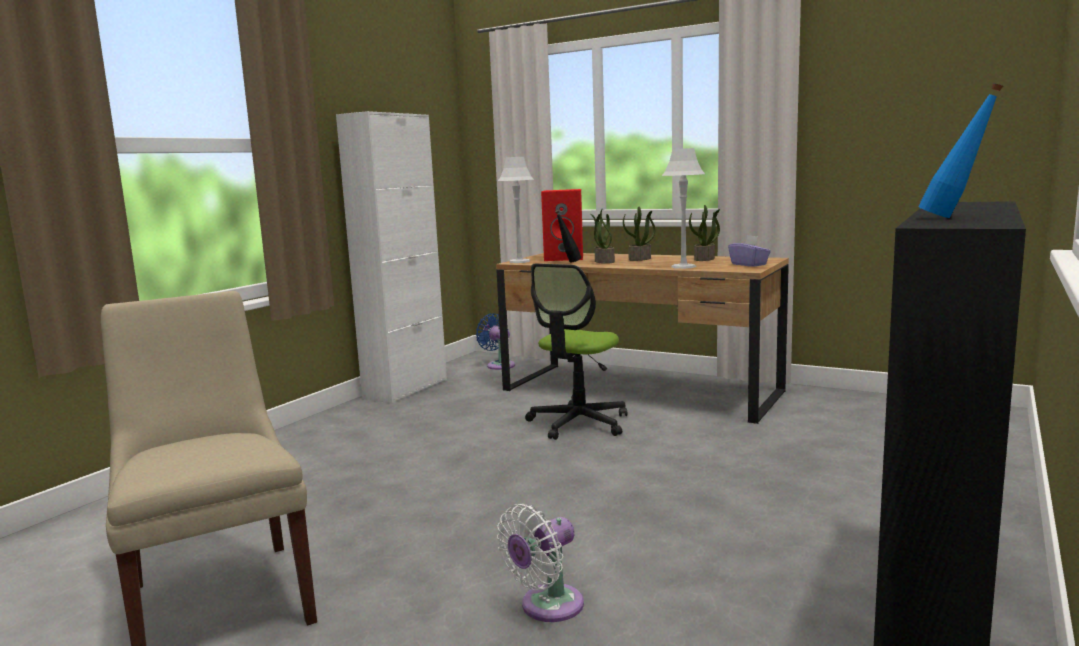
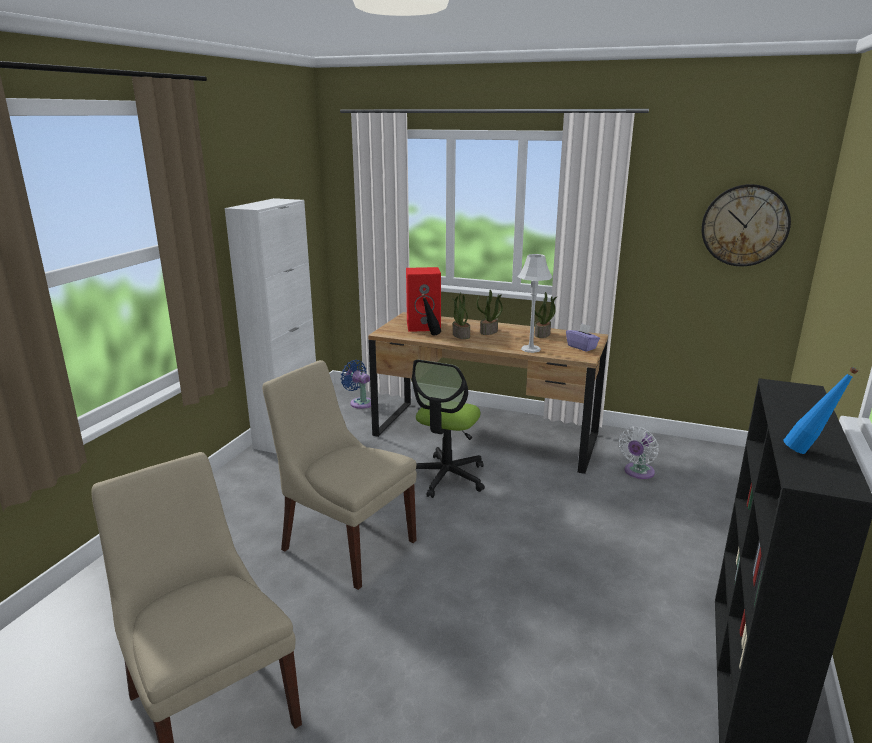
camera: 10 degrees left, 10 degrees up
white fan [497,504,584,622] -> white fan moved to [619,426,659,479]
grey table lamp [498,157,534,263] -> none
none -> beige chair [262,360,417,590]
none -> wall clock [702,184,791,266]

